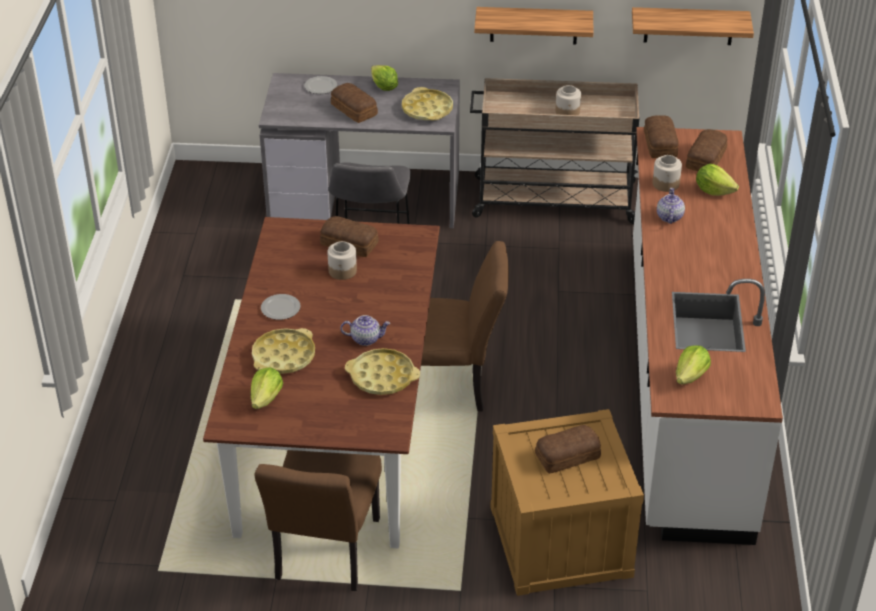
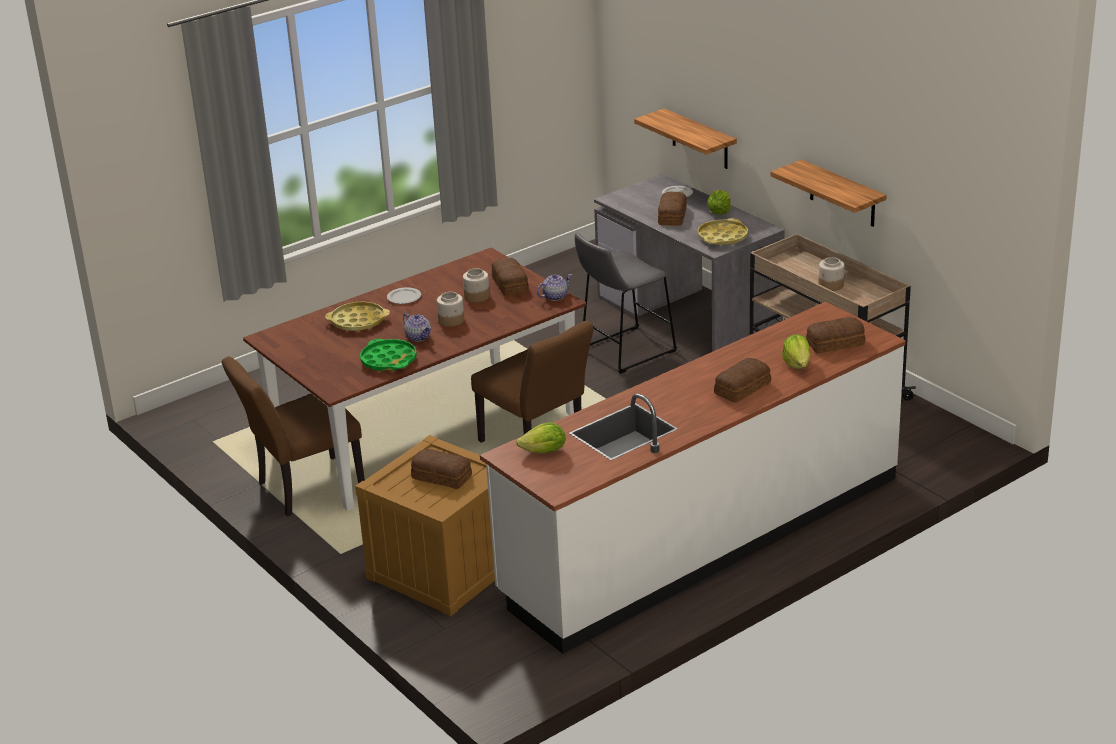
camera: 50 degrees right, 10 degrees down
lettuce [251,367,283,409] -> none
yellow tray [345,348,420,395] -> green tray [360,339,417,371]
shelf [632,7,754,45] -> shelf moved to [634,108,737,169]
bread [644,116,679,158] -> bread moved to [714,358,771,403]
jar [652,155,682,192] -> jar moved to [437,292,464,327]
teapot [657,188,685,224] -> teapot moved to [537,274,572,301]

